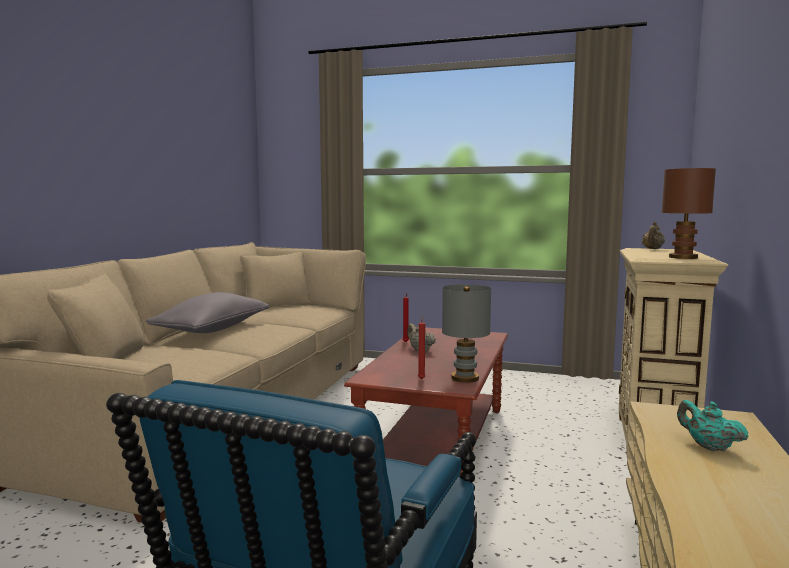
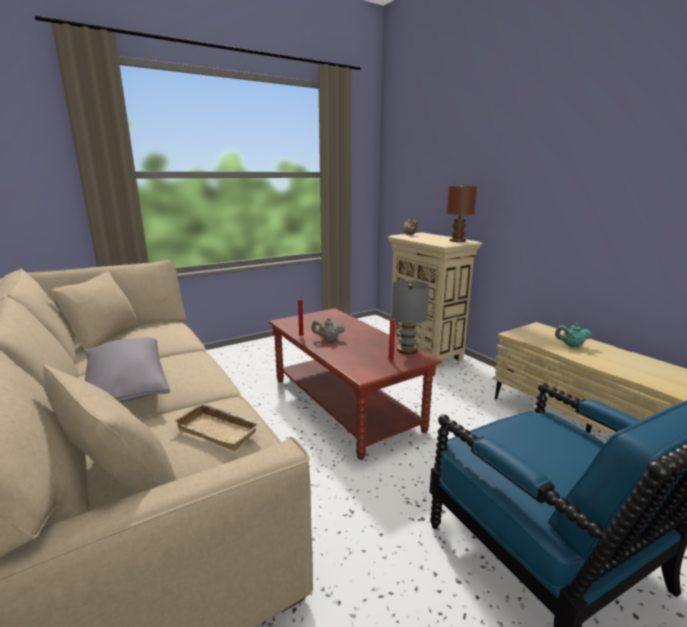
camera: 50 degrees left, 10 degrees up
none -> beige tray [172,403,262,451]

